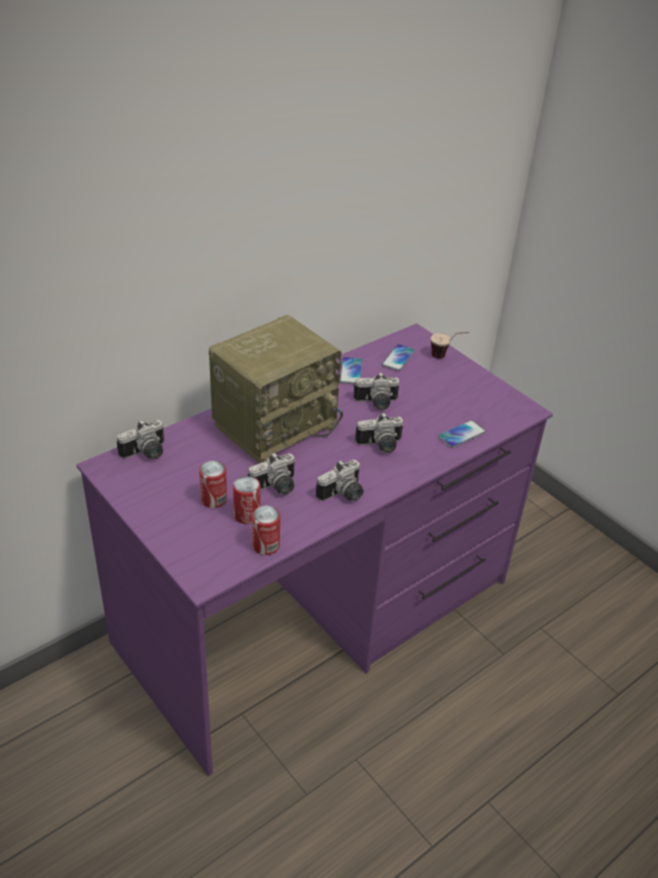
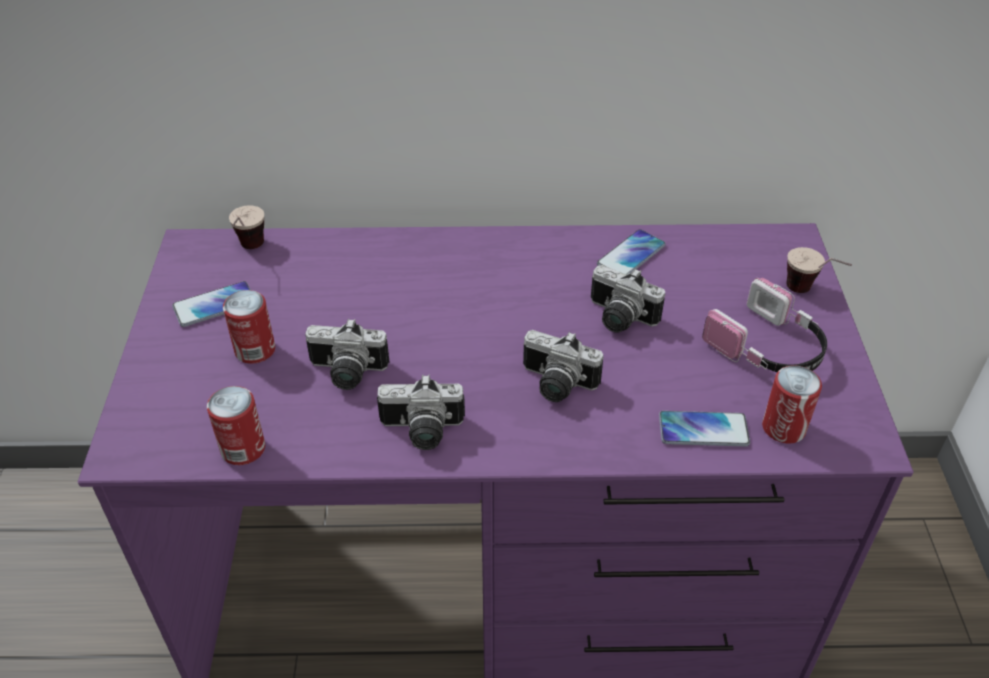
camera: 40 degrees right, 5 degrees up
camera [117,419,164,459] -> cup [229,205,264,249]
radio [209,315,343,464] -> none
can [233,476,260,524] -> can moved to [762,365,822,444]
phone [382,344,415,371] -> phone moved to [172,281,251,327]
none -> headphones [702,278,827,372]

